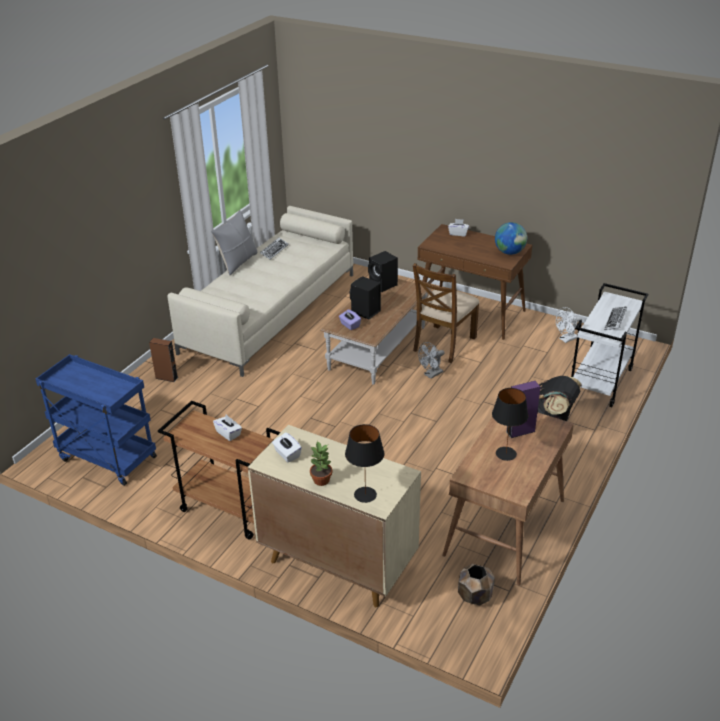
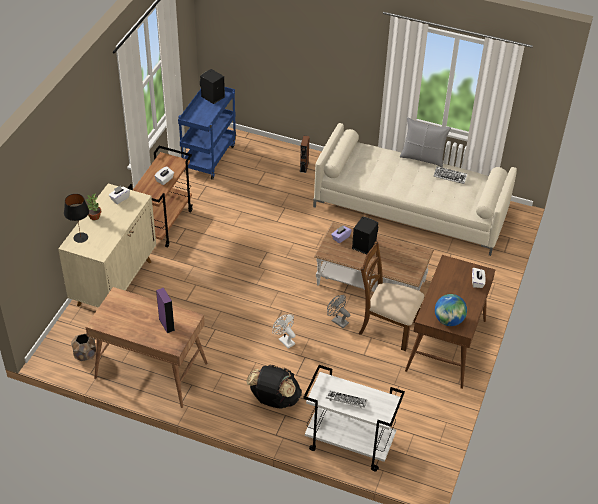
camera: 80 degrees right, 10 degrees up
black speaker [368,251,398,292] -> black speaker moved to [200,69,225,104]
black table lamp [492,388,528,461] -> none
white fan [556,307,581,343] -> white fan moved to [272,314,295,349]

